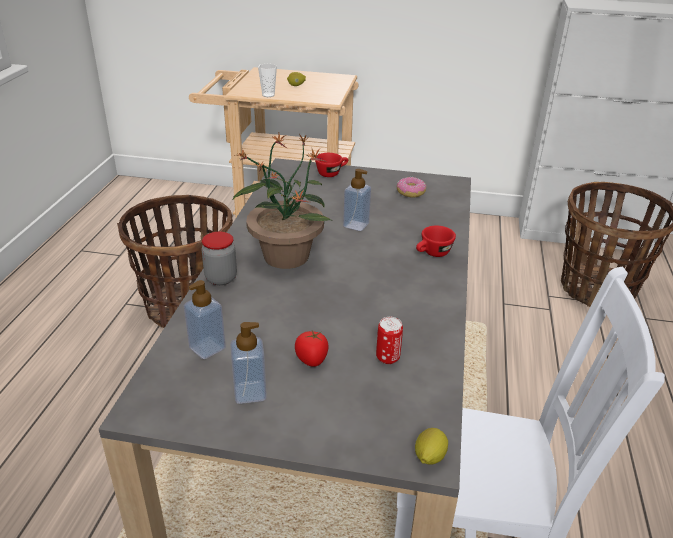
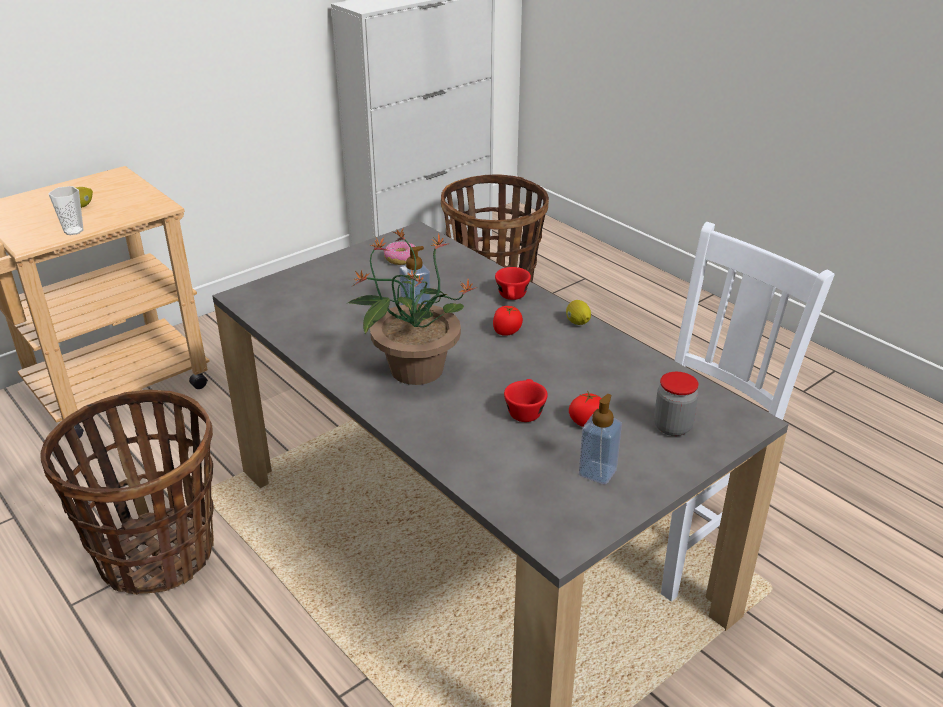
camera: 50 degrees left, 0 degrees up
soap dispenser [184,280,226,359] -> none
jar [202,232,237,285] -> jar moved to [654,372,699,436]
red cup [315,153,348,177] -> red cup moved to [504,379,548,422]
can [376,317,403,364] -> none
lemon [415,428,448,464] -> lemon moved to [566,300,591,325]
none -> tomato [493,306,523,336]

